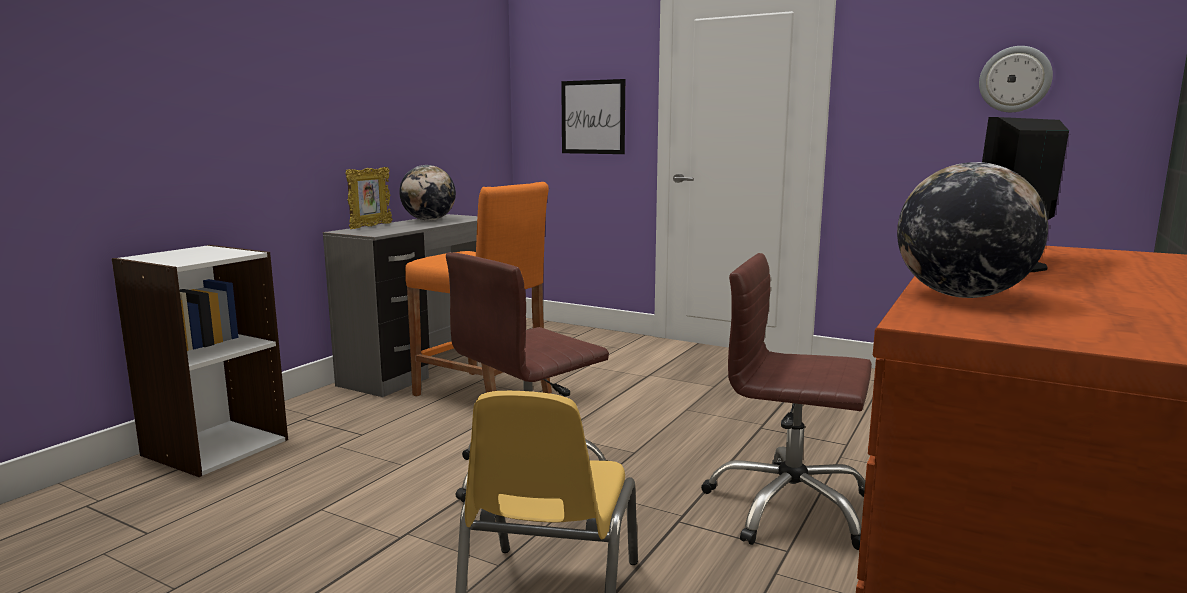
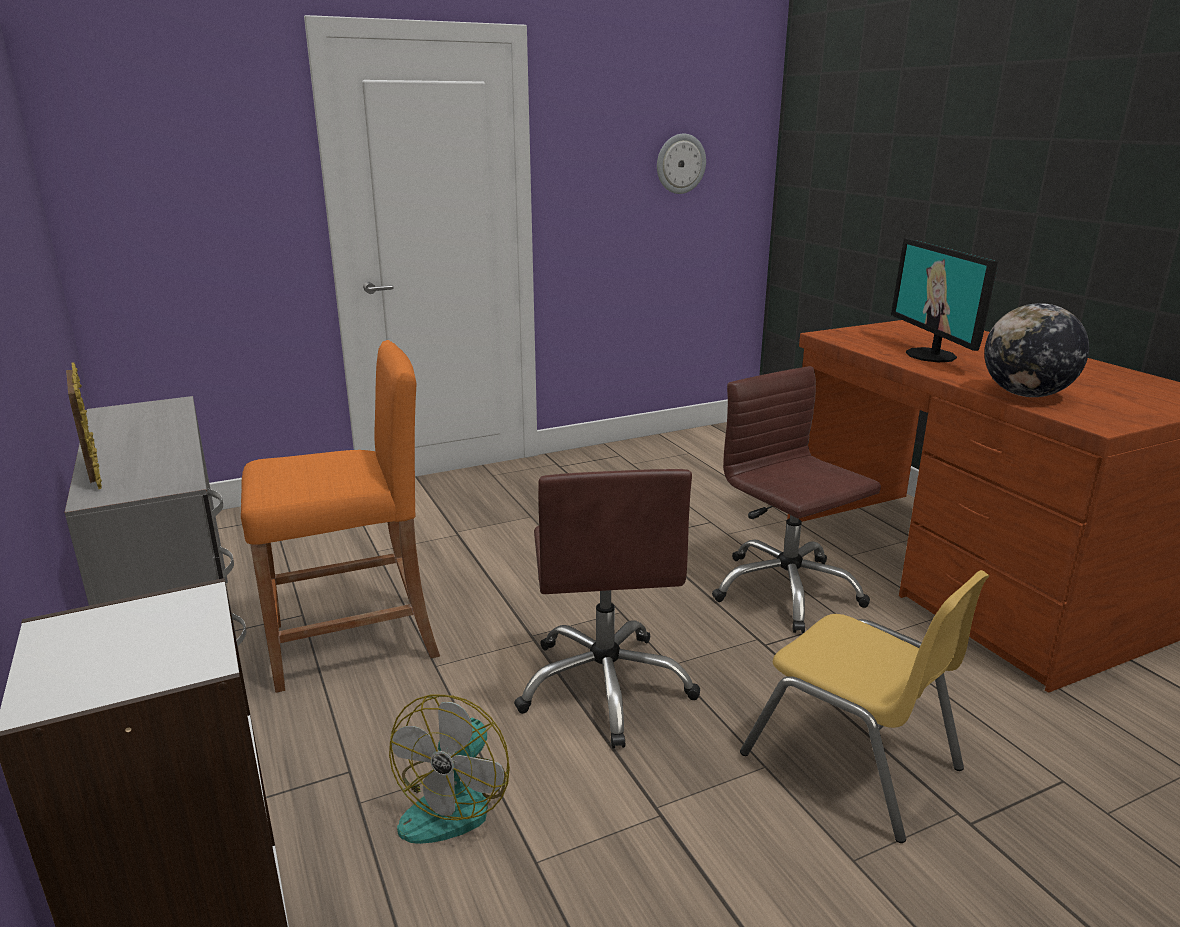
camera: 55 degrees left, 10 degrees up
globe [399,165,456,221] -> none
picture [561,79,625,154] -> none
brown office chair [701,253,872,550] -> brown office chair turned 90 degrees clockwise [712,366,881,633]
none -> fan [389,695,510,844]

